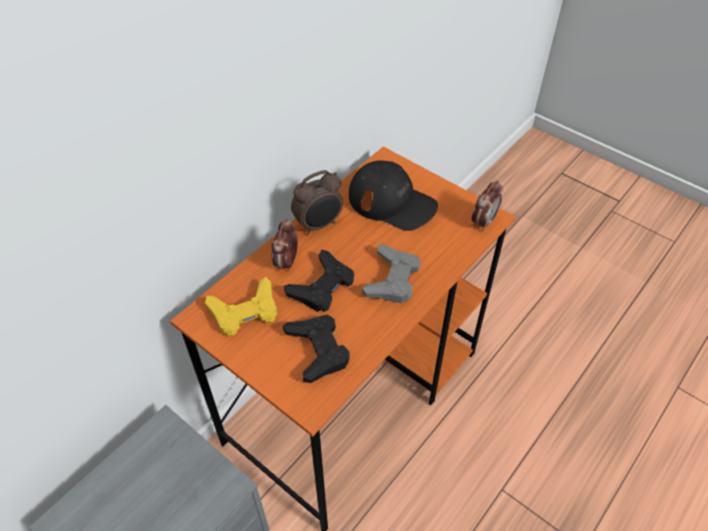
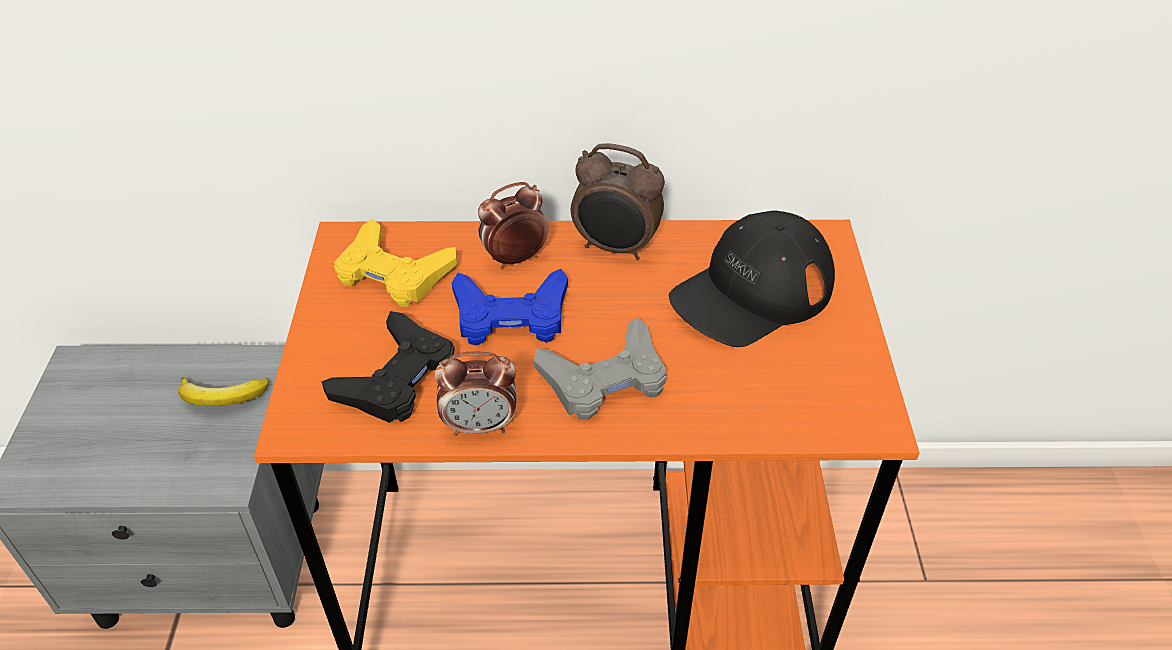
camera: 50 degrees right, 5 degrees down
black game controller [284,249,354,312] -> blue game controller [452,269,568,346]
black cap [349,160,438,231] -> black cap turned 60 degrees clockwise [669,210,835,347]
alarm clock [471,181,503,231] -> alarm clock moved to [435,351,517,436]
none -> banana [178,377,269,406]

